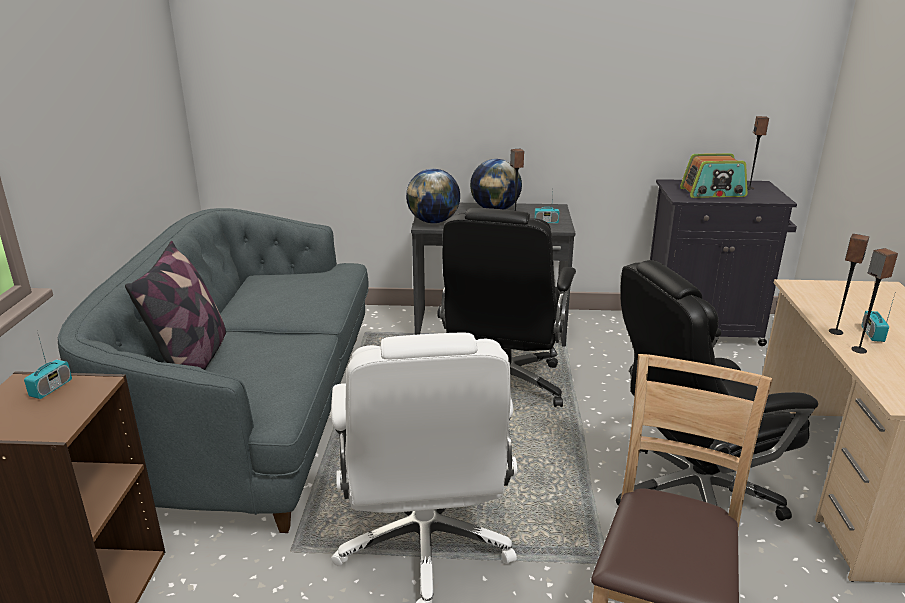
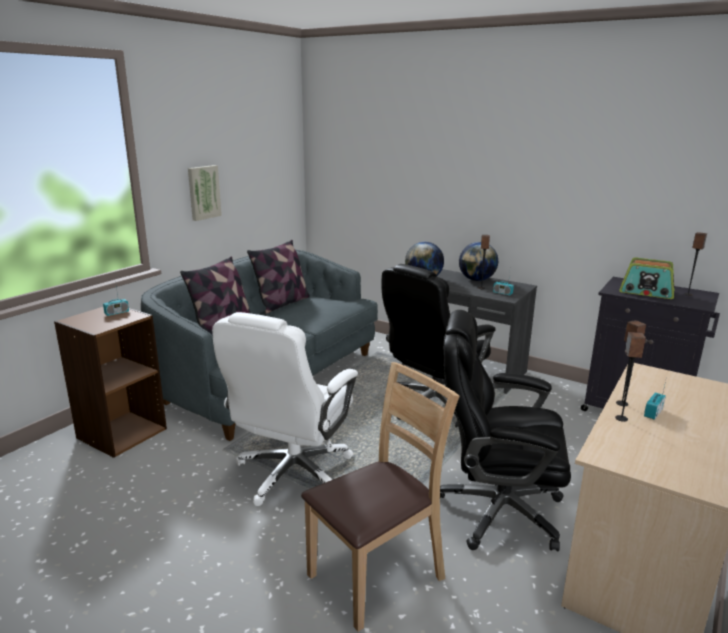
camera: 30 degrees right, 5 degrees down
none -> picture [188,165,222,221]
none -> pillow [247,240,310,314]

